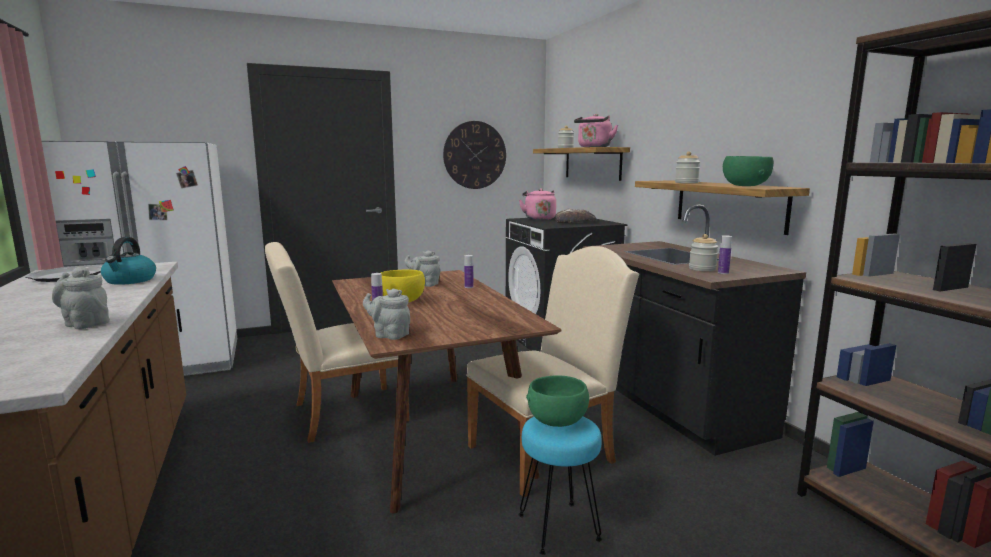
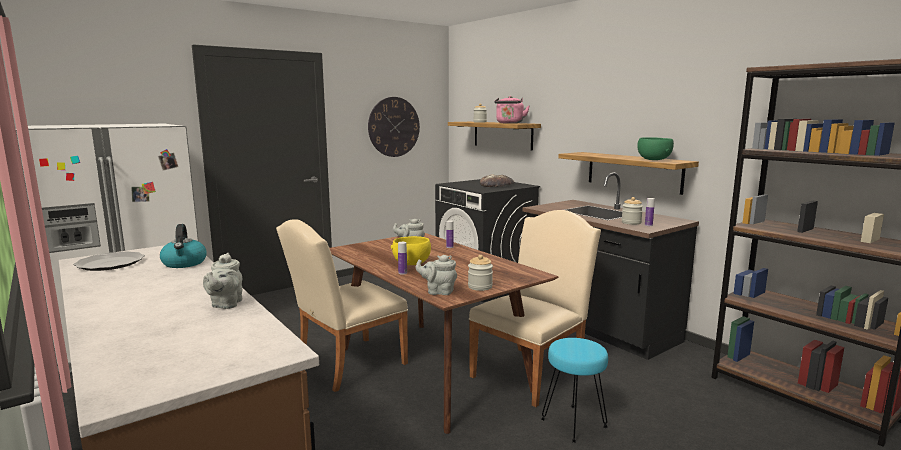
camera: 15 degrees left, 0 degrees up
grey teapot [52,267,110,329] -> grey teapot turned 105 degrees counterclockwise [203,253,242,309]
pink kettle [519,188,556,220] -> none
green bowl [526,375,589,427] -> none
jar [675,151,700,183] -> jar moved to [468,255,493,291]

